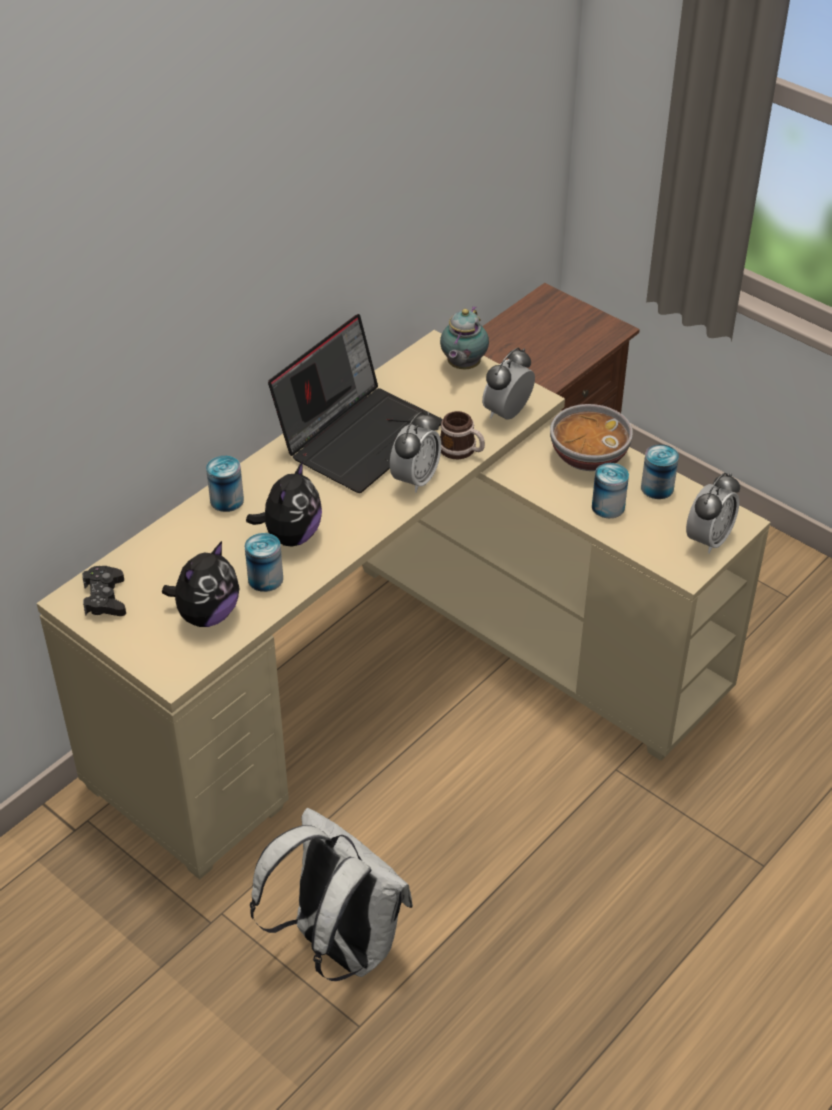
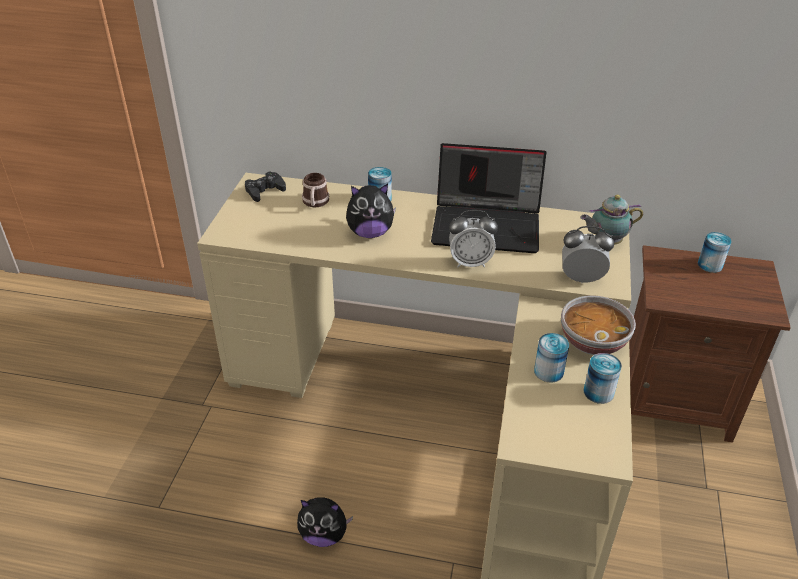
camera: 60 degrees right, 5 degrees down
plush toy [162,541,240,627] -> plush toy moved to [297,497,353,547]
can [245,533,283,592] -> can moved to [698,232,731,273]
white backpack [250,808,413,981] -> none
mug [440,411,485,459] -> mug moved to [302,173,329,207]
alarm clock [686,473,740,554] -> none

